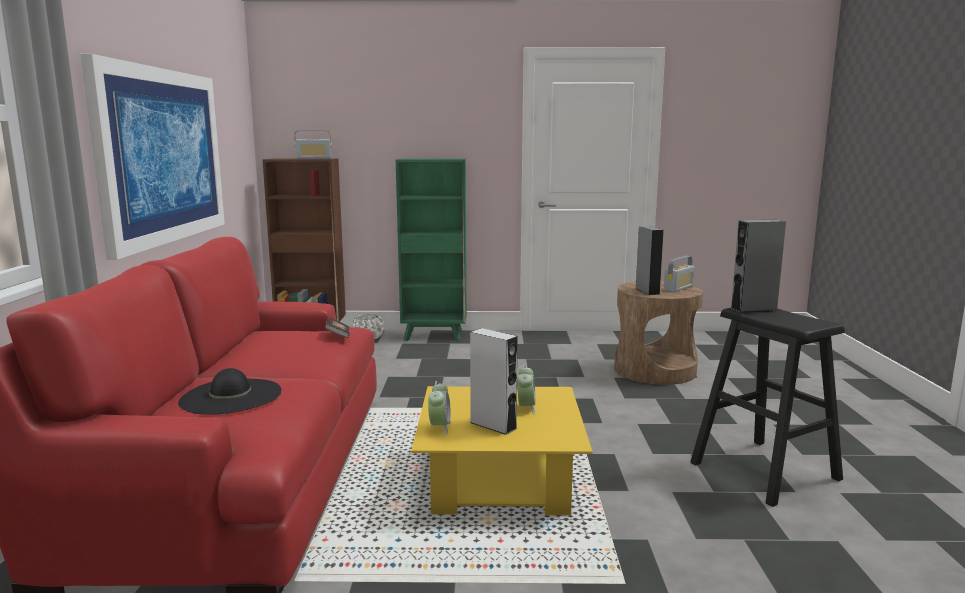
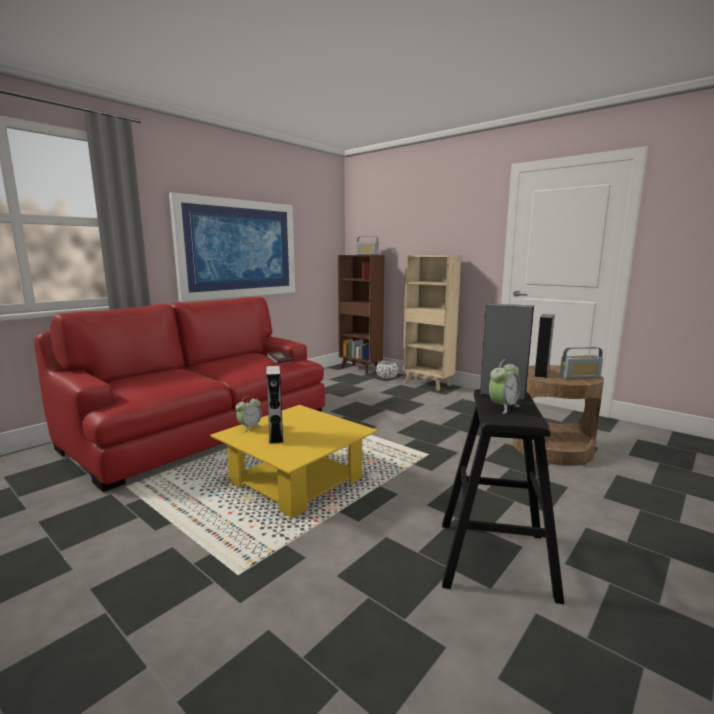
camera: 40 degrees right, 0 degrees up
black hat [178,368,282,415] -> none
green bookcase [396,159,467,341] -> beige bookcase [403,255,461,391]
alarm clock [517,365,536,414] -> alarm clock moved to [489,359,521,414]

